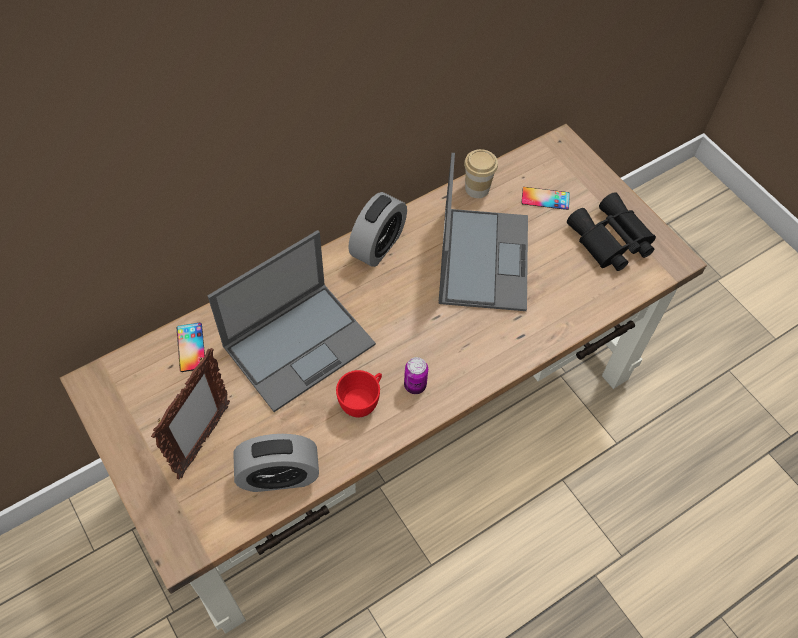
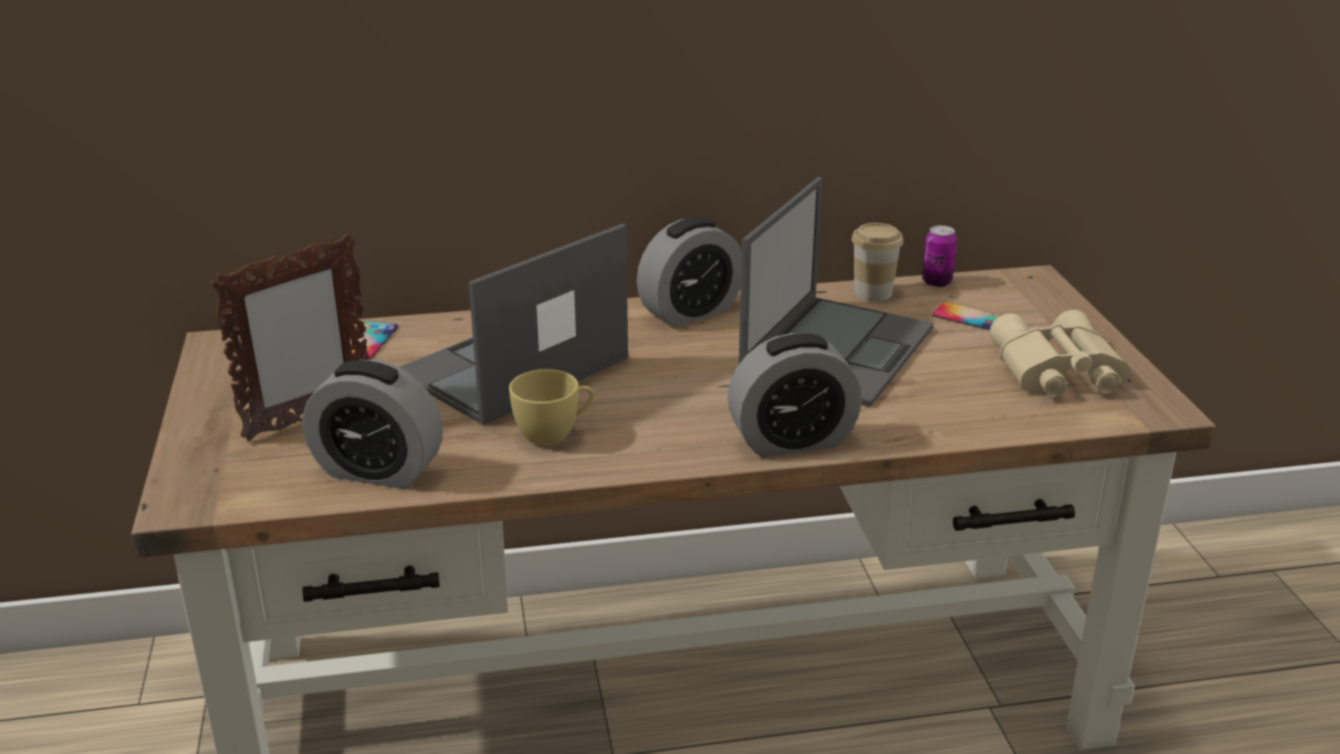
camera: 25 degrees right, 30 degrees down
laptop [207,230,376,412] -> laptop turned 150 degrees clockwise [399,224,628,425]
red cup [336,370,382,418] -> yellow cup [509,369,594,446]
can [404,357,428,394] -> can moved to [922,225,957,287]
black binoculars [567,192,656,271] -> beige binoculars [990,310,1130,397]
none -> alarm clock [728,333,862,457]

